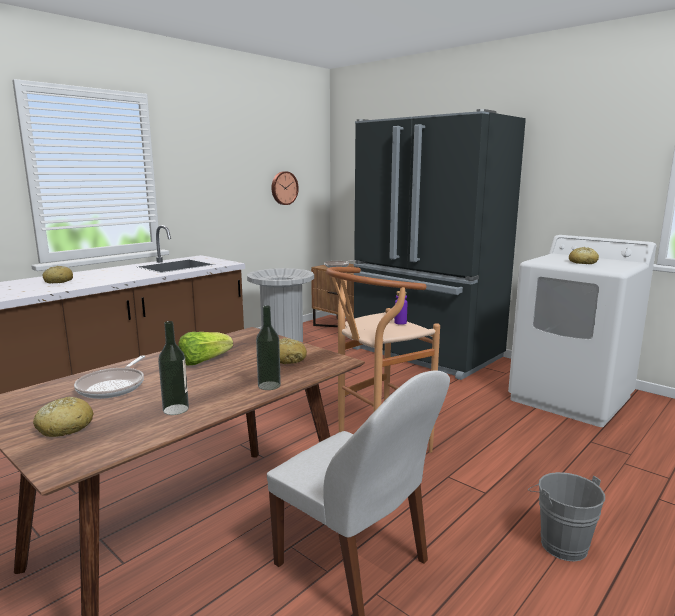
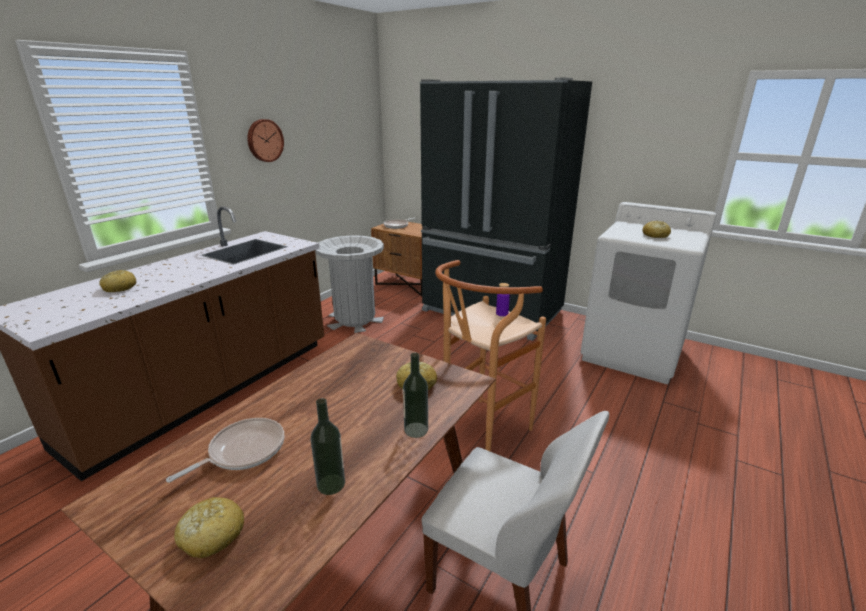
camera: 10 degrees left, 10 degrees up
frying pan [74,355,145,399] -> frying pan turned 135 degrees counterclockwise [166,418,284,483]
lettuce [178,332,233,365] -> none
wall clock [271,171,299,205] -> wall clock moved to [247,119,284,162]
grey bucket [528,472,605,562] -> none

